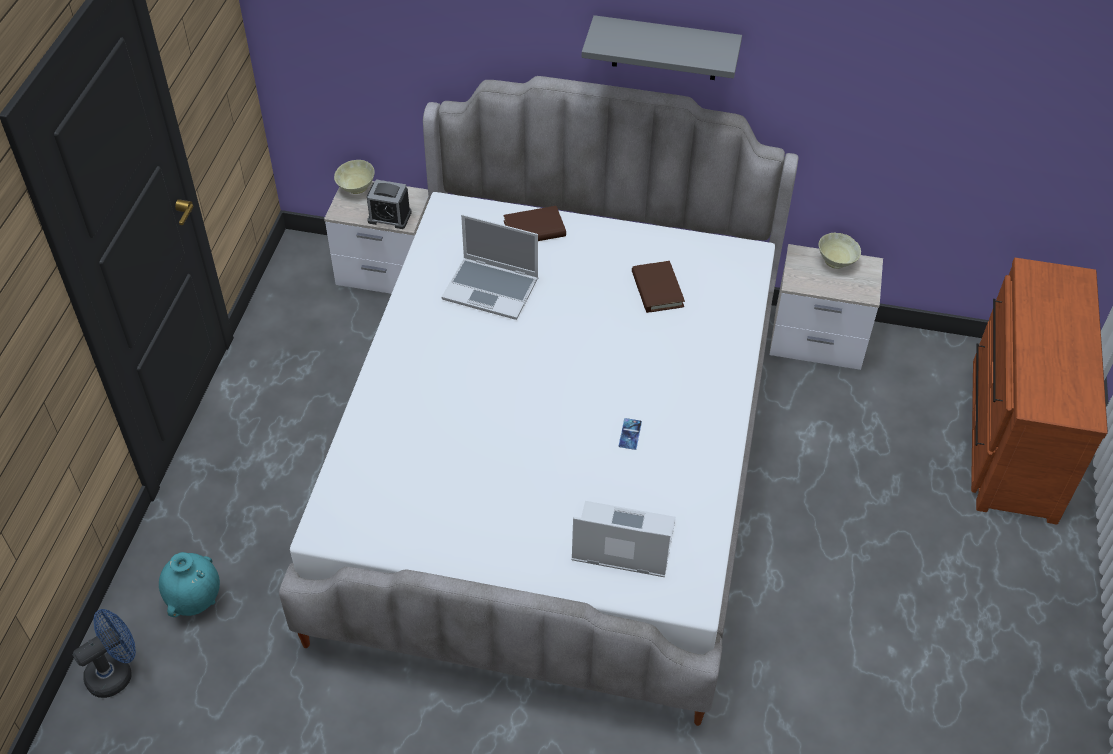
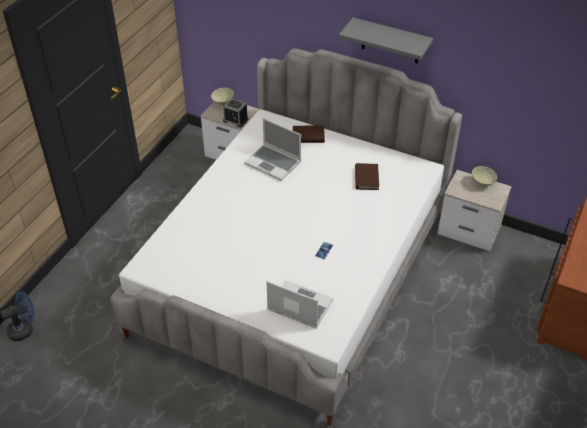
camera: 15 degrees right, 5 degrees down
turquoise vase [159,552,220,617] -> none

